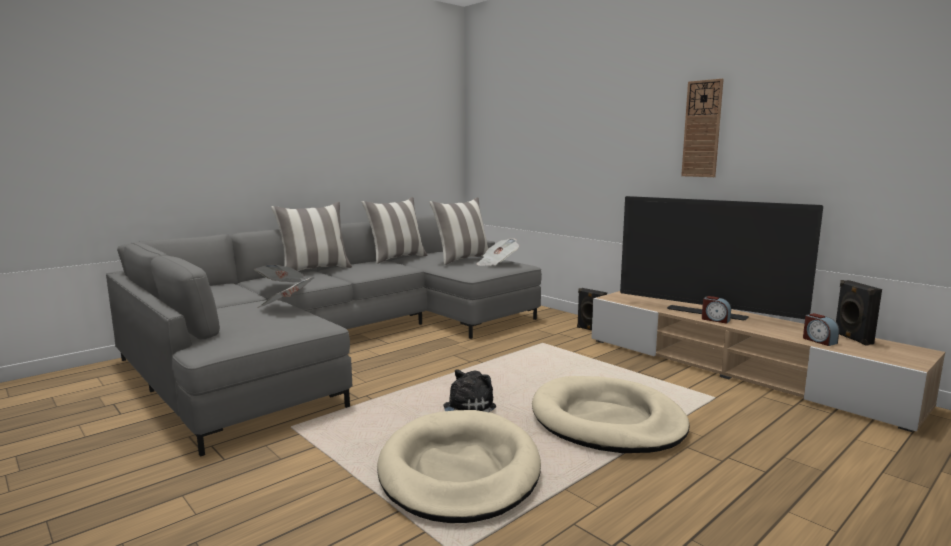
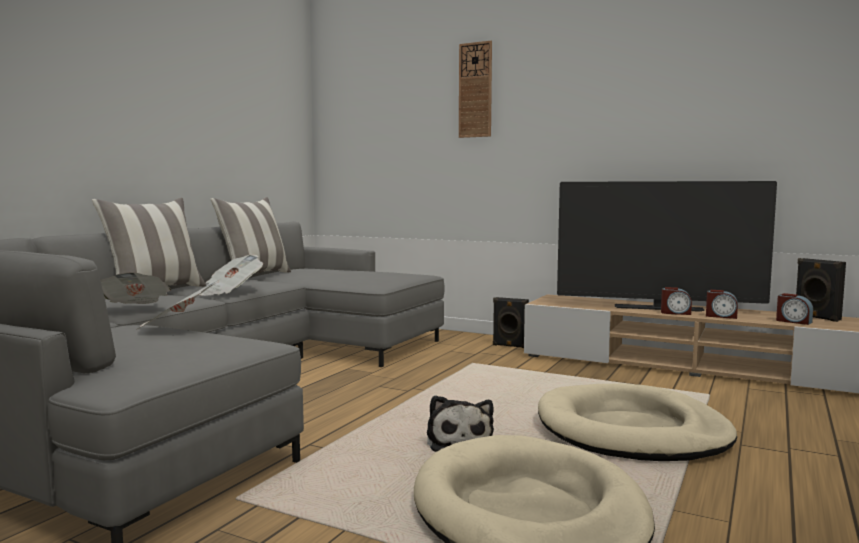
camera: 20 degrees left, 5 degrees down
pillow [429,197,489,265] -> none
plush toy [443,369,496,412] -> plush toy turned 150 degrees clockwise [427,395,494,452]
newspaper [477,238,519,266] -> newspaper moved to [199,254,263,296]
wall clock [681,79,724,177] -> wall clock moved to [459,40,492,138]
none -> alarm clock [706,290,738,319]

